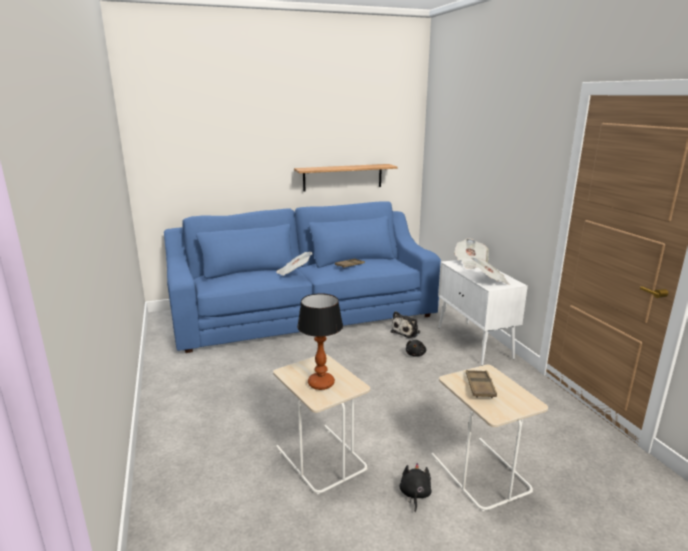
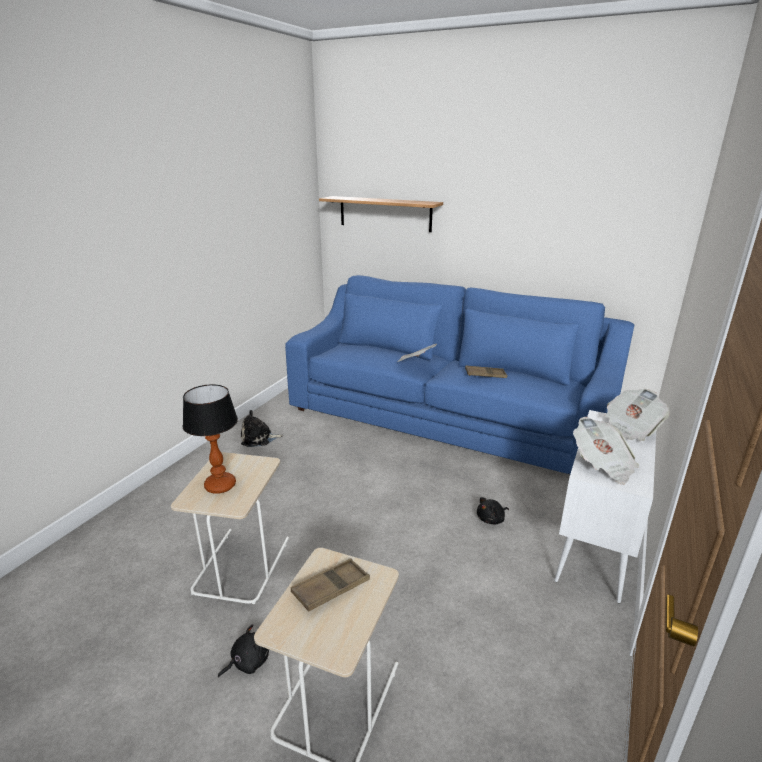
camera: 45 degrees right, 5 degrees up
shelf [294,164,397,192] -> shelf moved to [319,196,443,232]
plush toy [390,311,420,338] -> plush toy moved to [241,410,283,447]

